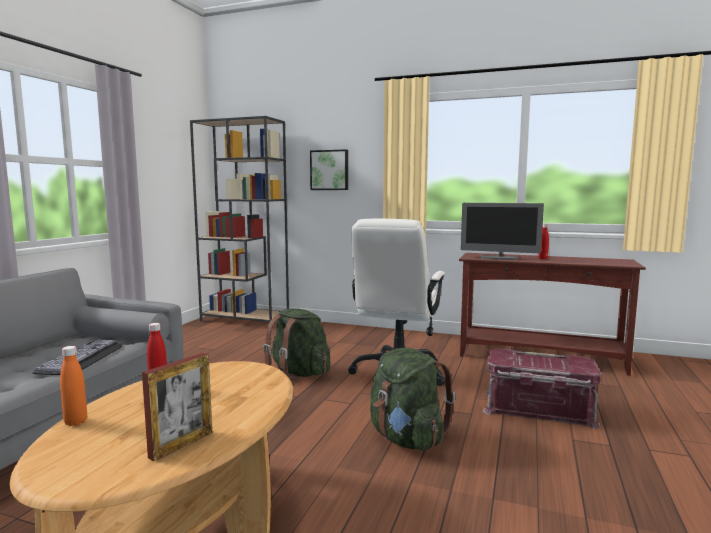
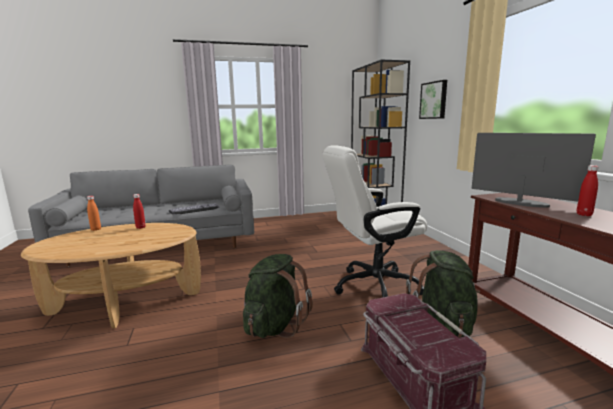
camera: 55 degrees right, 5 degrees up
picture frame [142,353,212,461] -> none
green backpack [263,308,331,381] -> green backpack moved to [406,250,480,338]
monitor [461,203,544,260] -> monitor turned 150 degrees clockwise [472,133,596,208]

